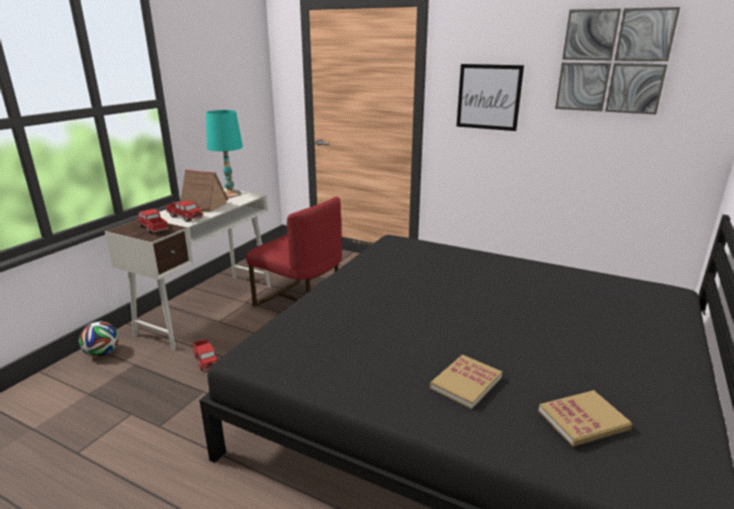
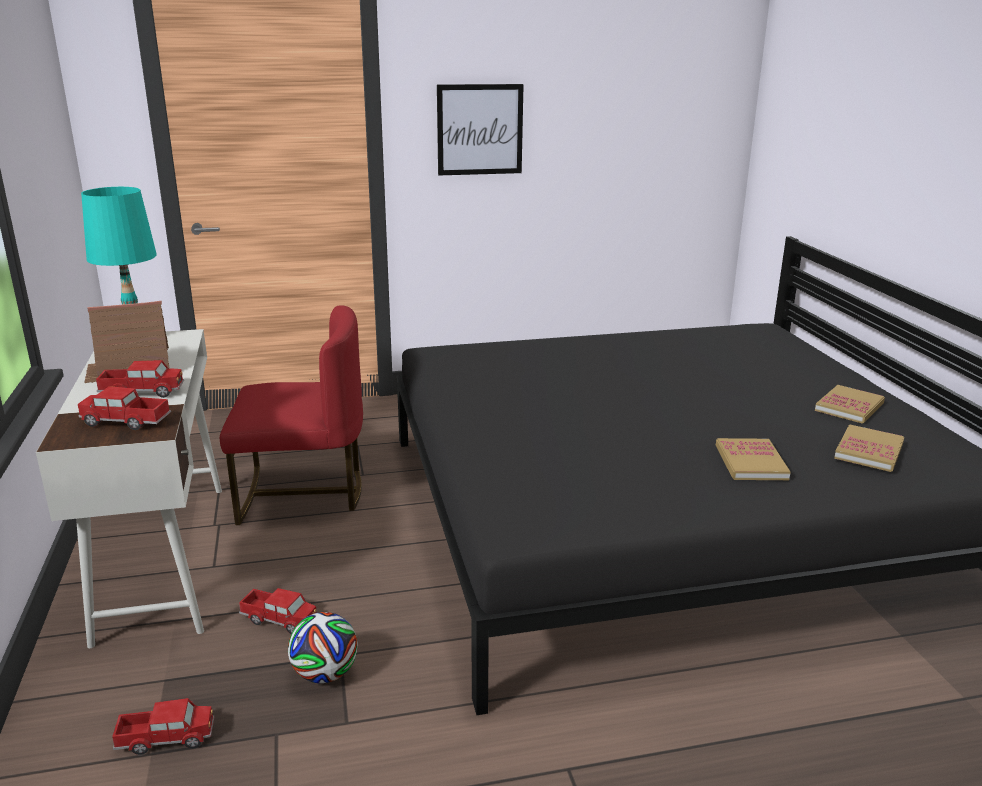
camera: 40 degrees left, 0 degrees up
football [79,321,119,357] -> football moved to [288,612,358,683]
picture [555,7,680,114] -> none
none -> toy truck [112,698,214,755]
none -> book [815,385,885,424]

